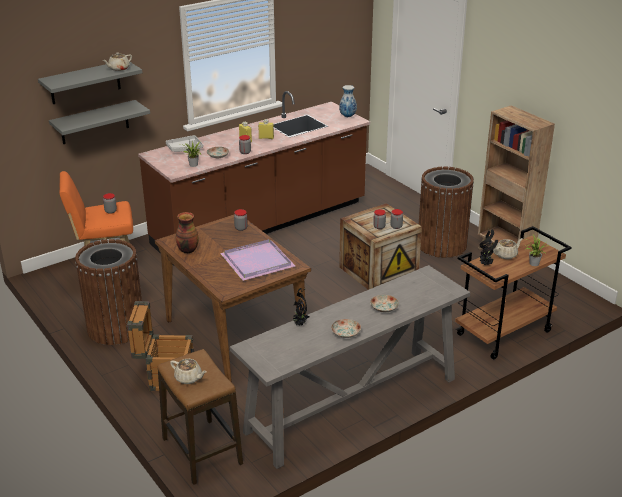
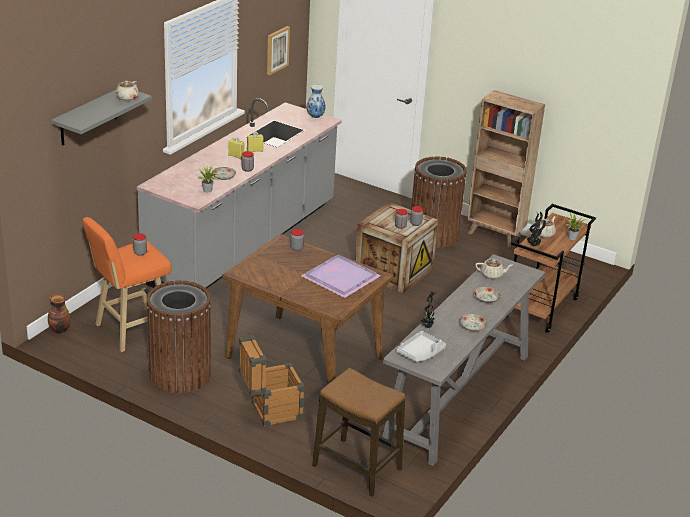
camera: 25 degrees left, 0 degrees up
grey shelf [49,100,150,144] -> none
brown counter [138,91,370,266] -> grey counter [137,98,342,289]
grey tray [166,135,203,152] -> grey tray moved to [396,331,446,362]
beige teapot [170,359,207,384] -> beige teapot moved to [475,259,513,279]
vase [176,212,198,254] -> vase moved to [48,294,70,333]
none -> picture [267,26,290,75]

